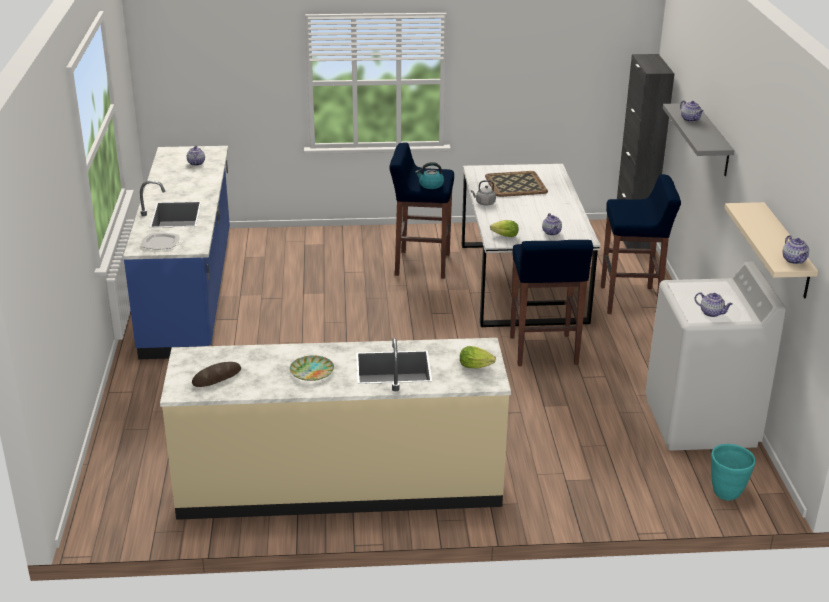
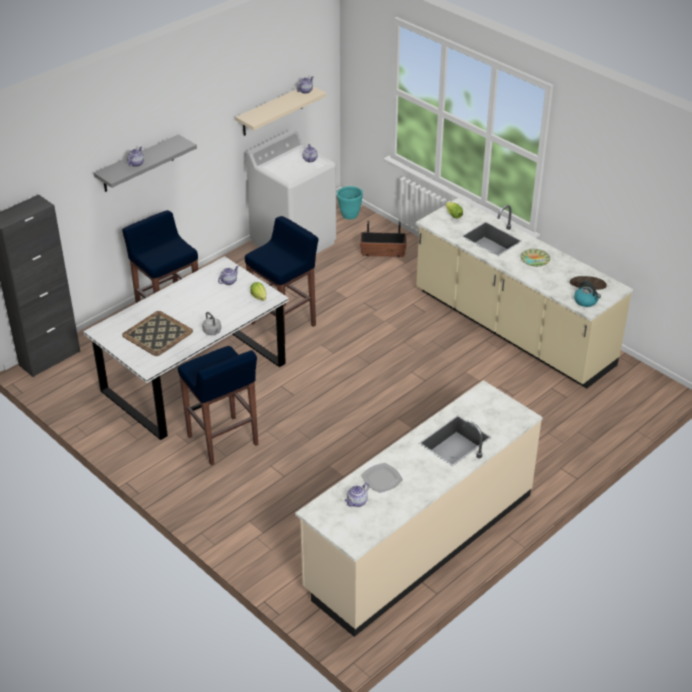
camera: 130 degrees left, 10 degrees up
blue counter [123,146,230,359] -> beige counter [295,380,543,637]
plate [141,233,179,249] -> plate moved to [361,463,403,493]
kettle [415,162,444,189] -> kettle moved to [574,281,601,307]
none -> planter [360,221,407,257]

